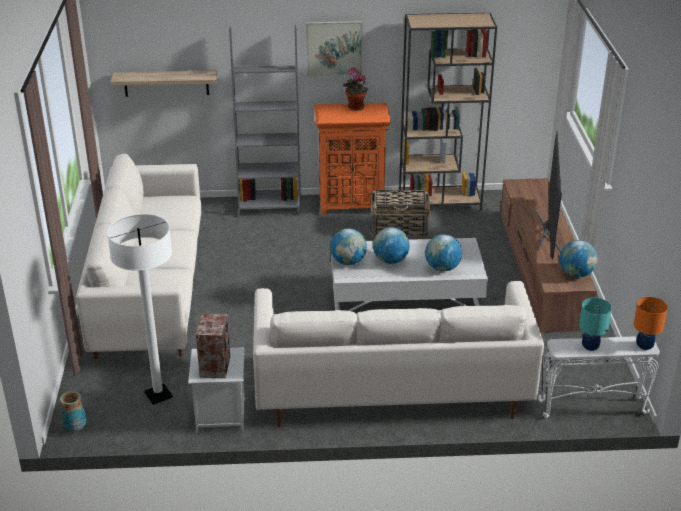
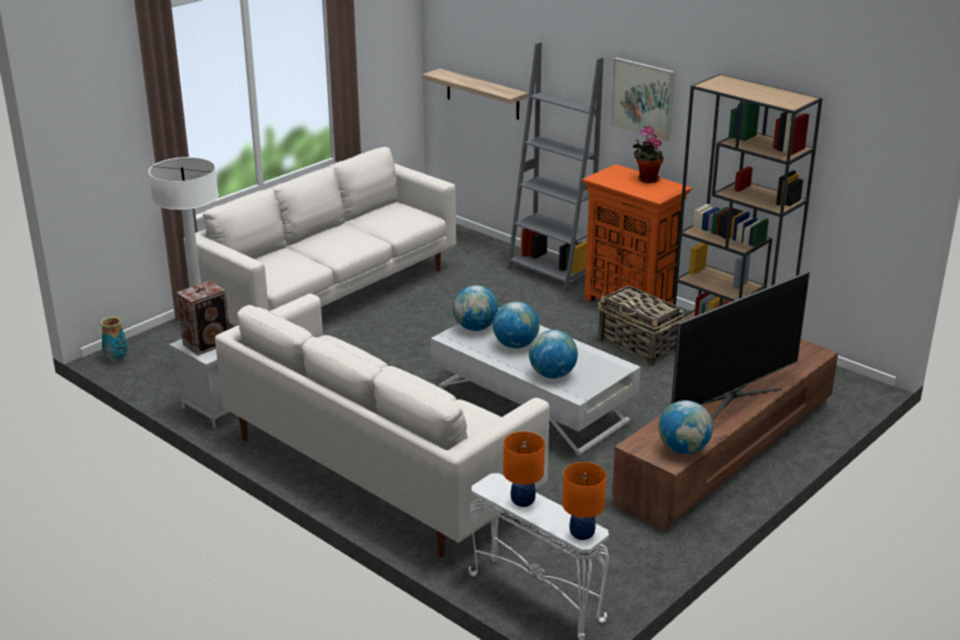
camera: 45 degrees right, 5 degrees down
turquoise table lamp [579,298,612,351] -> orange table lamp [503,432,545,507]

